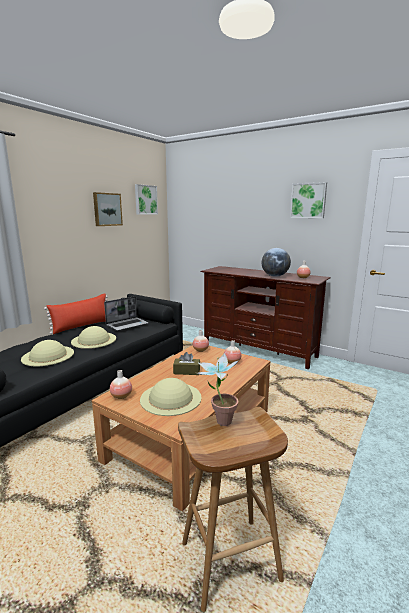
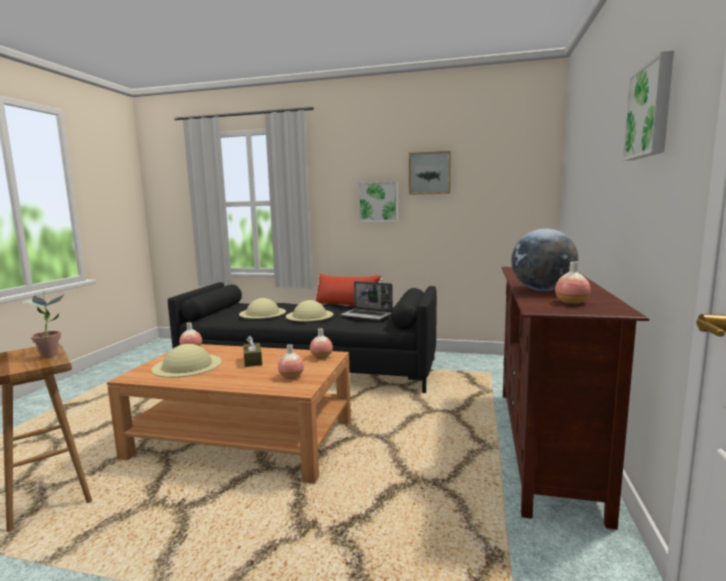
camera: 70 degrees right, 5 degrees down
picture [135,184,158,215] -> picture moved to [358,181,398,222]

